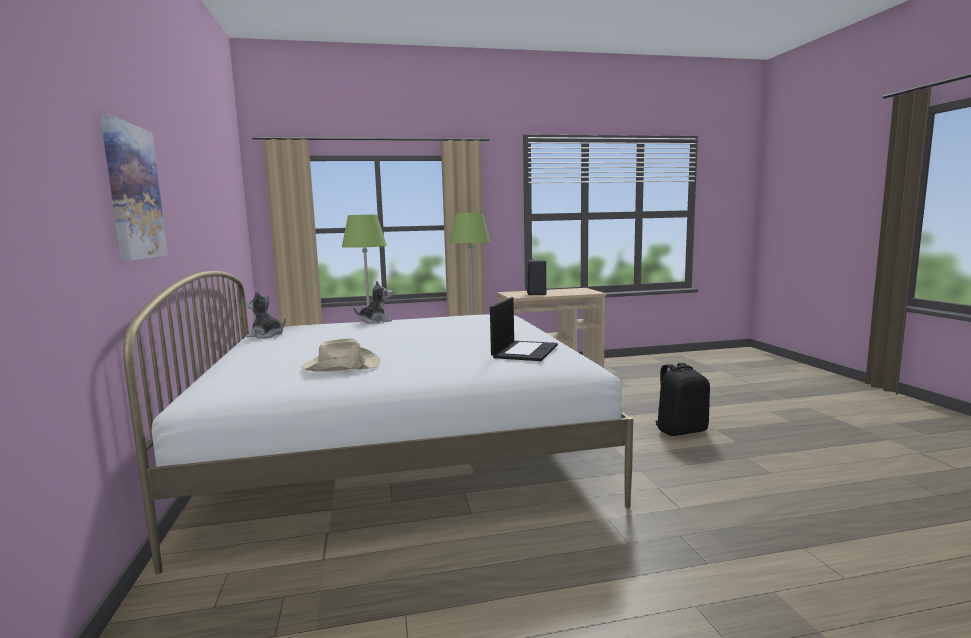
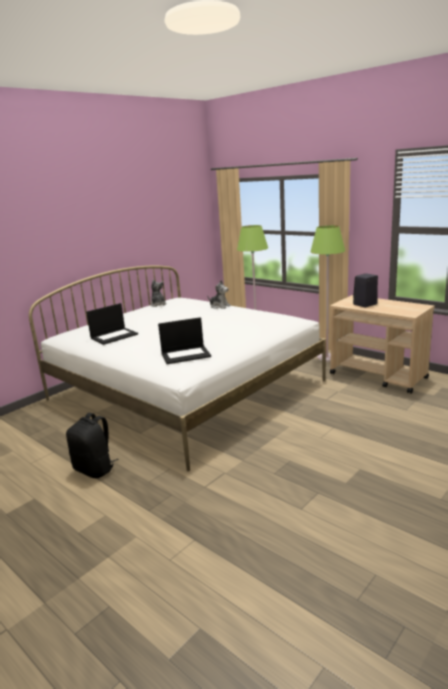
camera: 55 degrees right, 10 degrees up
picture [100,114,168,261] -> none
beige hat [301,338,380,371] -> laptop [86,303,138,345]
black backpack [656,363,710,436] -> black backpack moved to [66,413,119,478]

